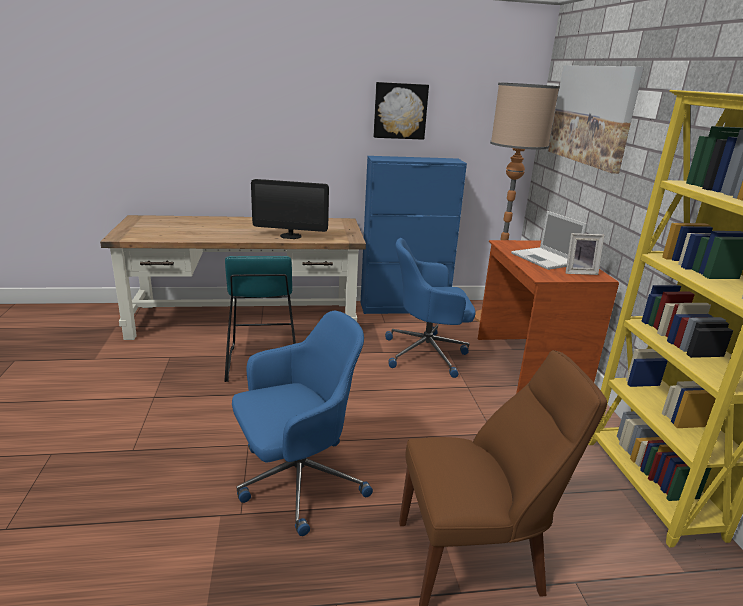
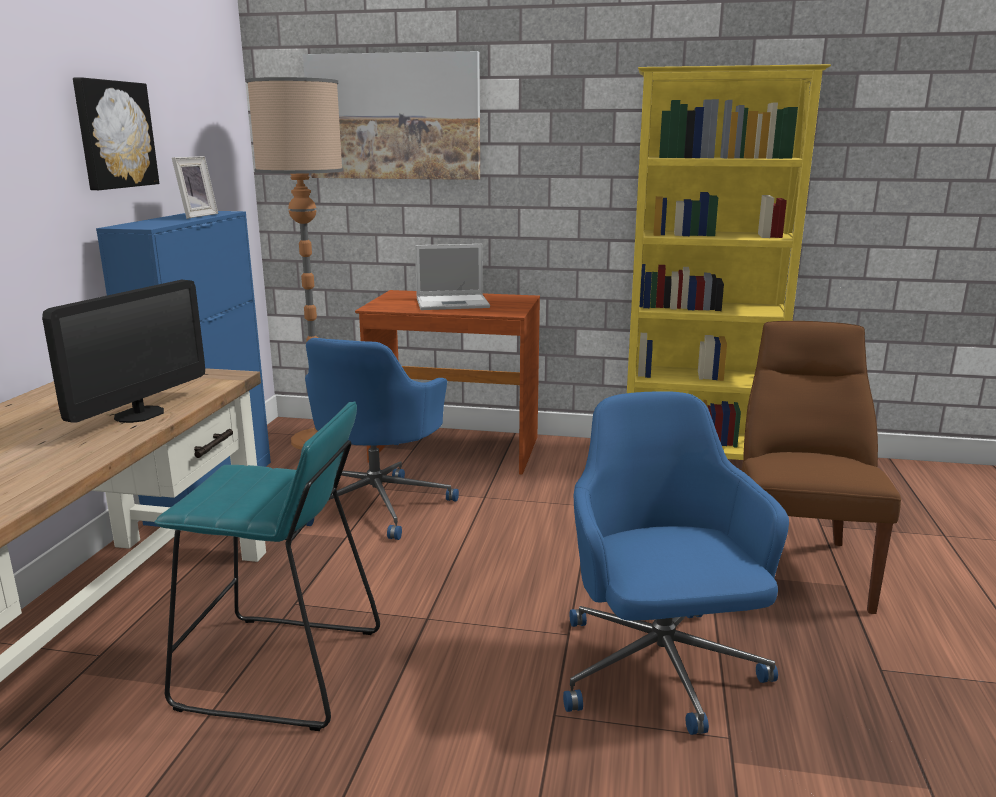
camera: 70 degrees left, 5 degrees down
picture frame [566,233,604,275] -> picture frame moved to [172,156,218,219]

